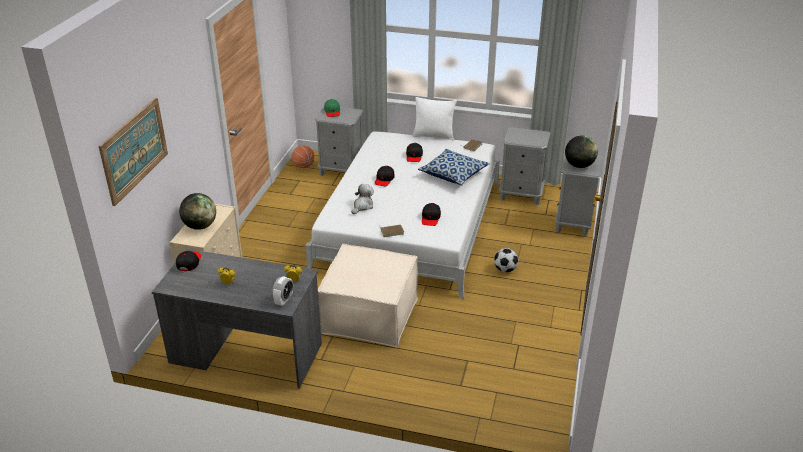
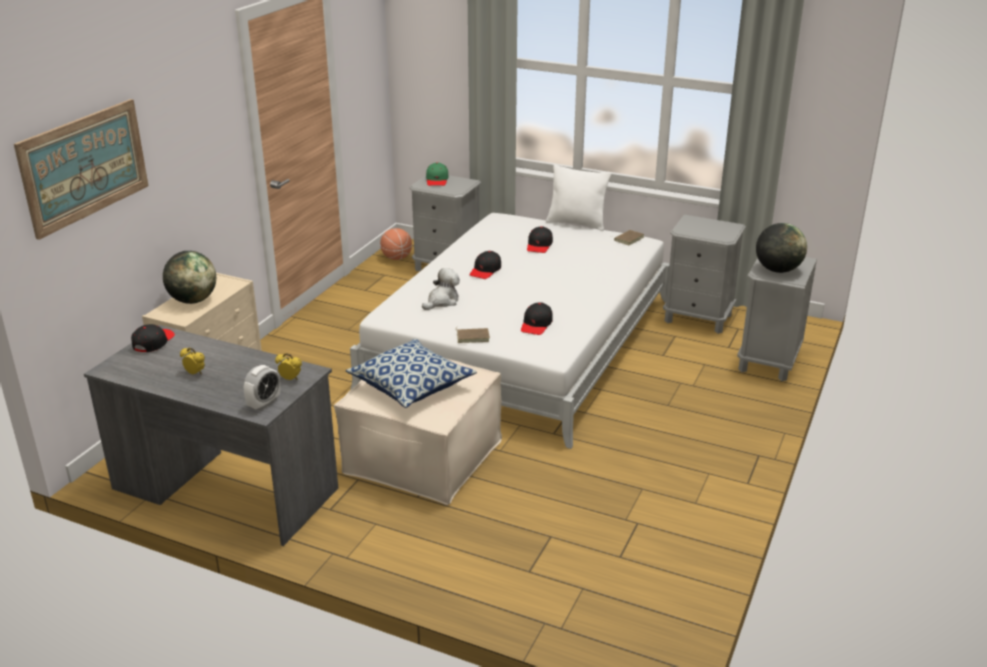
camera: 10 degrees right, 5 degrees down
pillow [418,149,490,185] -> pillow moved to [346,339,477,408]
football [494,248,519,272] -> none

